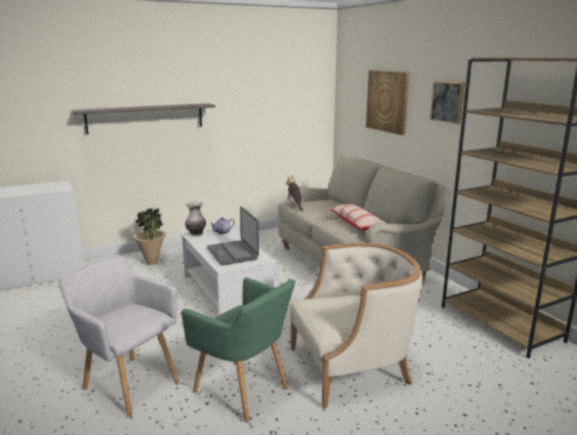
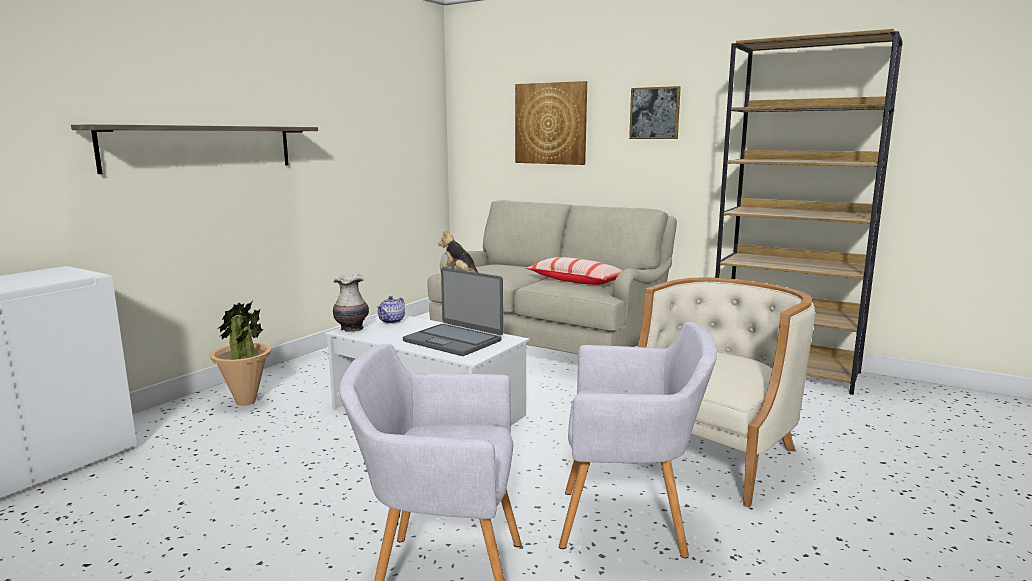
camera: 30 degrees left, 5 degrees down
green armchair [181,278,295,422] -> grey armchair [559,322,717,558]

